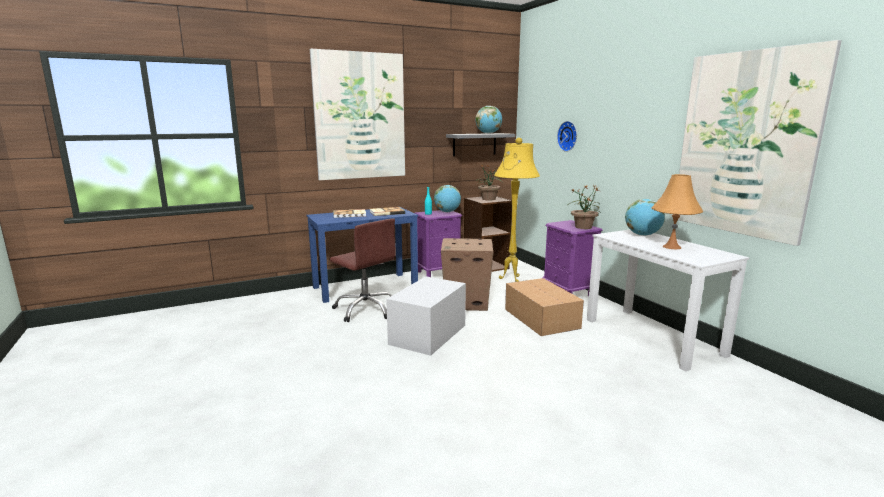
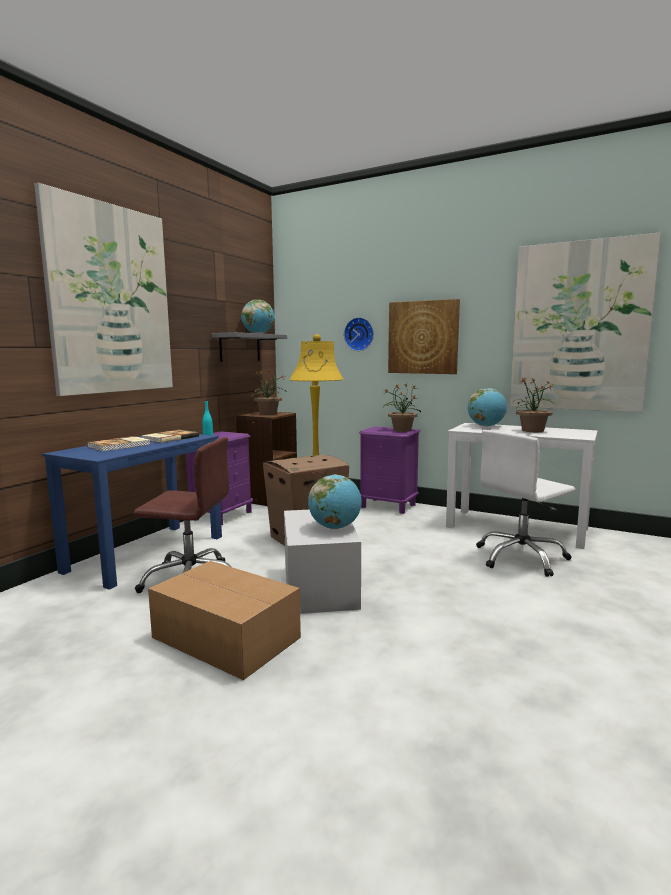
camera: 35 degrees left, 5 degrees down
globe [434,185,461,212] -> globe moved to [308,474,362,529]
cardboard box [505,278,584,336] -> cardboard box moved to [148,561,301,680]
orange table lamp [651,174,704,249] -> potted plant [512,377,557,432]
none -> picture [388,299,460,374]
none -> white office chair [476,430,576,577]

